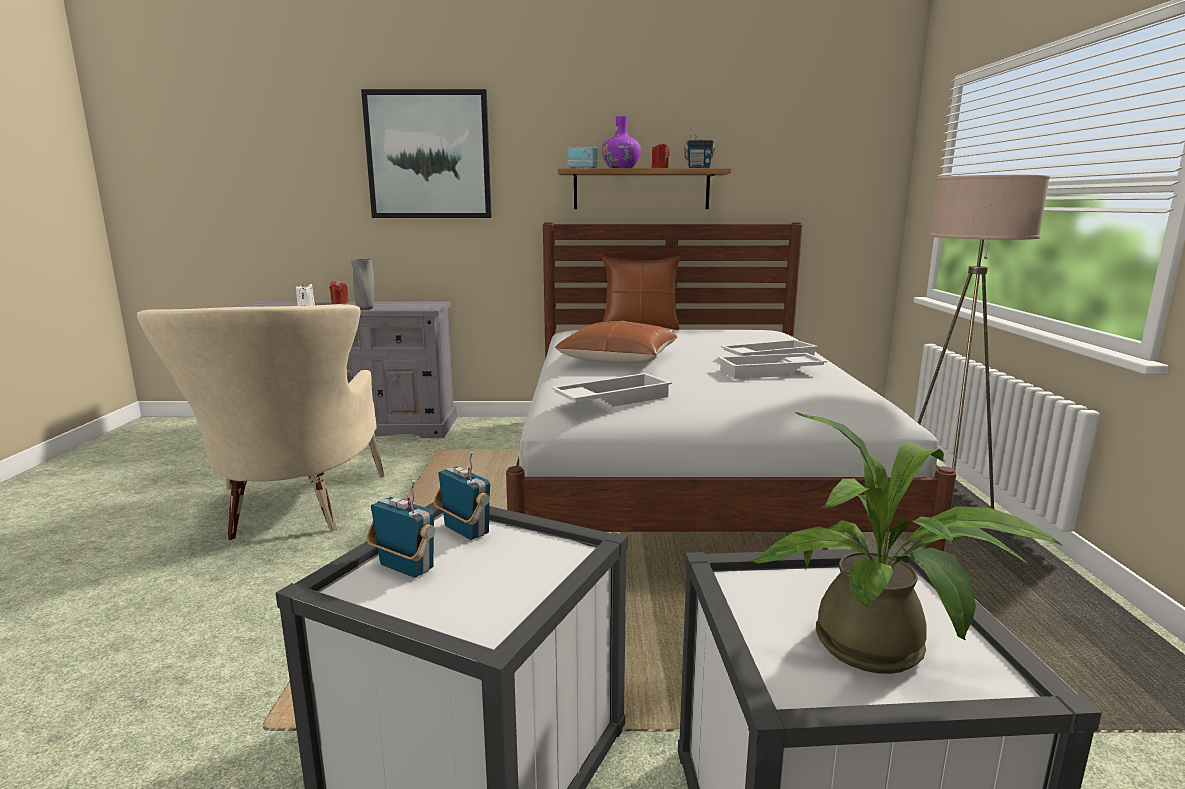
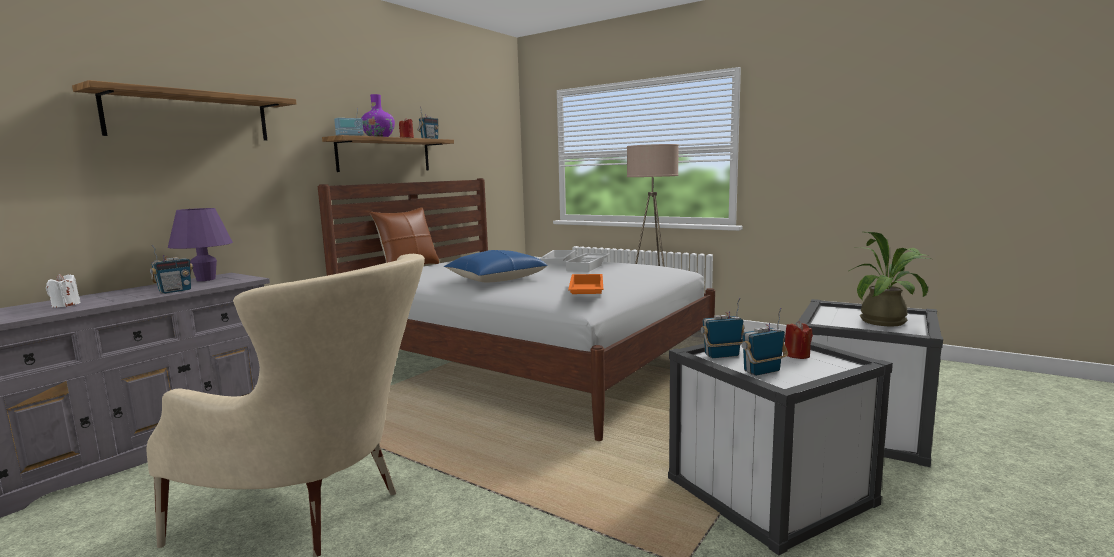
camera: 55 degrees left, 5 degrees down
red candle [330,280,349,304] -> red candle moved to [785,321,813,359]
grey vase [351,259,374,310] -> radio [150,244,193,294]
picture [361,89,492,218] -> shelf [72,80,296,140]
white tray [551,373,672,407] -> orange tray [568,274,603,294]
brown pillow [555,321,678,364] -> blue pillow [444,250,548,282]
none -> purple table lamp [168,208,233,281]

